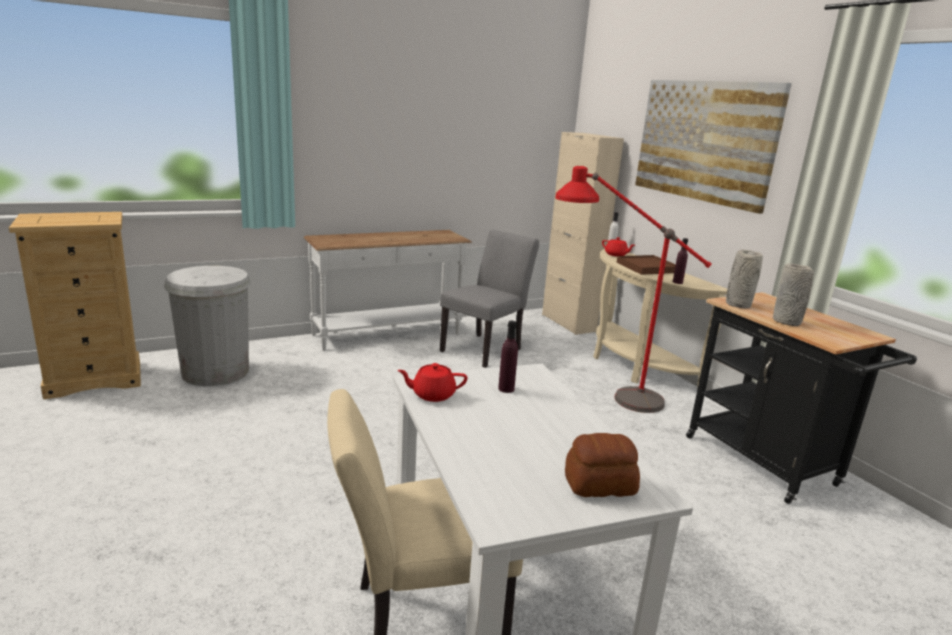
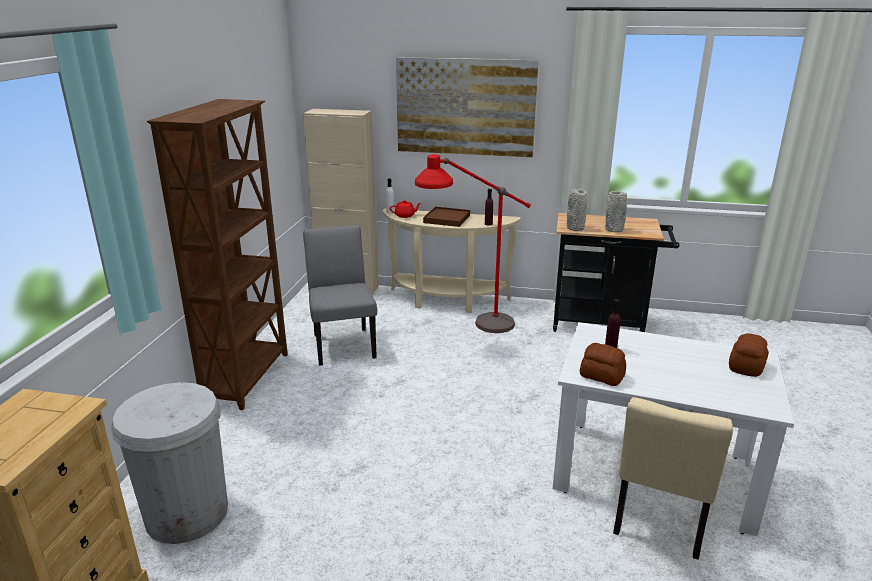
camera: 50 degrees left, 5 degrees up
white console table [304,230,472,351] -> brown bookcase [147,99,288,410]
red teapot [397,363,467,402] -> bread [580,343,626,386]

